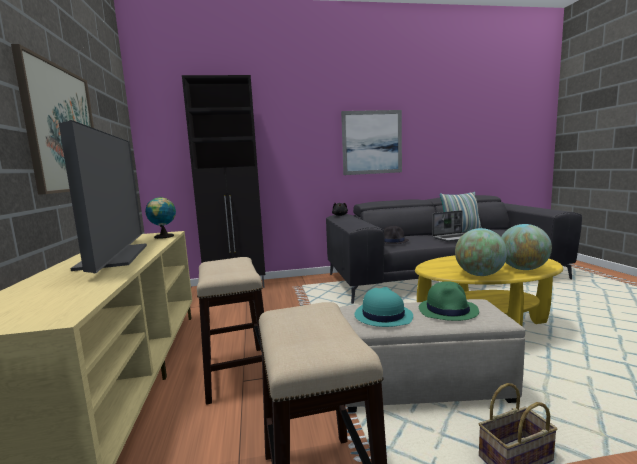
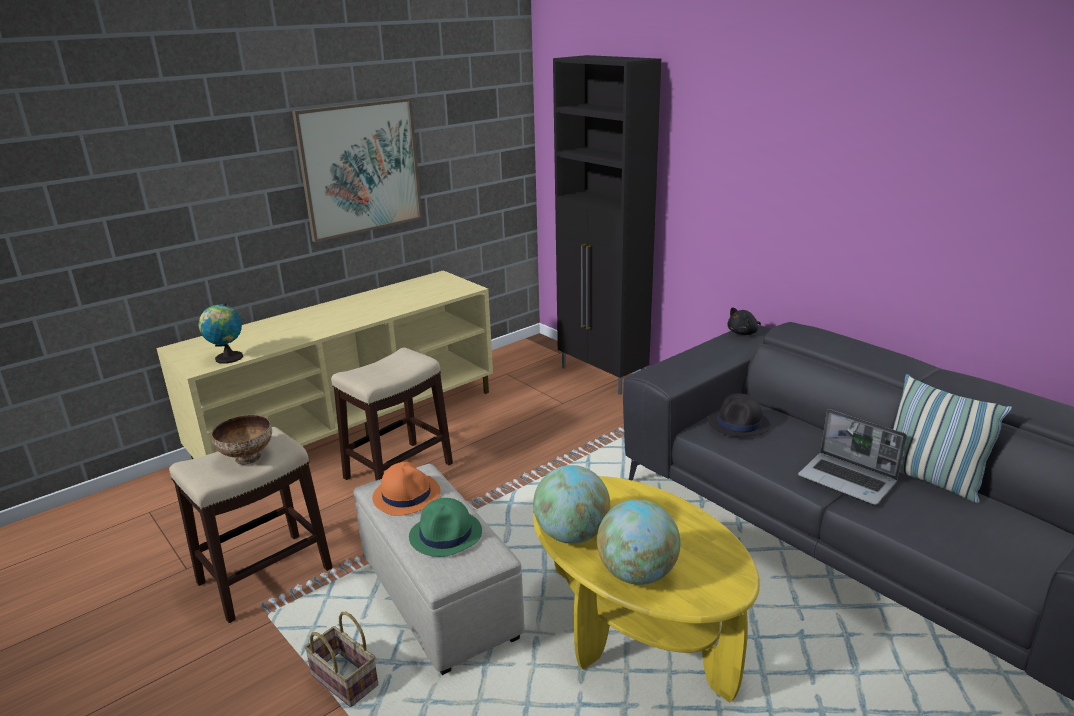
camera: 60 degrees right, 15 degrees up
television [59,120,147,273] -> none
globe [145,197,176,239] -> globe moved to [199,303,243,364]
picture [341,110,402,175] -> none
turquoise hat [354,287,413,327] -> orange hat [372,462,440,516]
none -> bowl [212,415,272,465]

